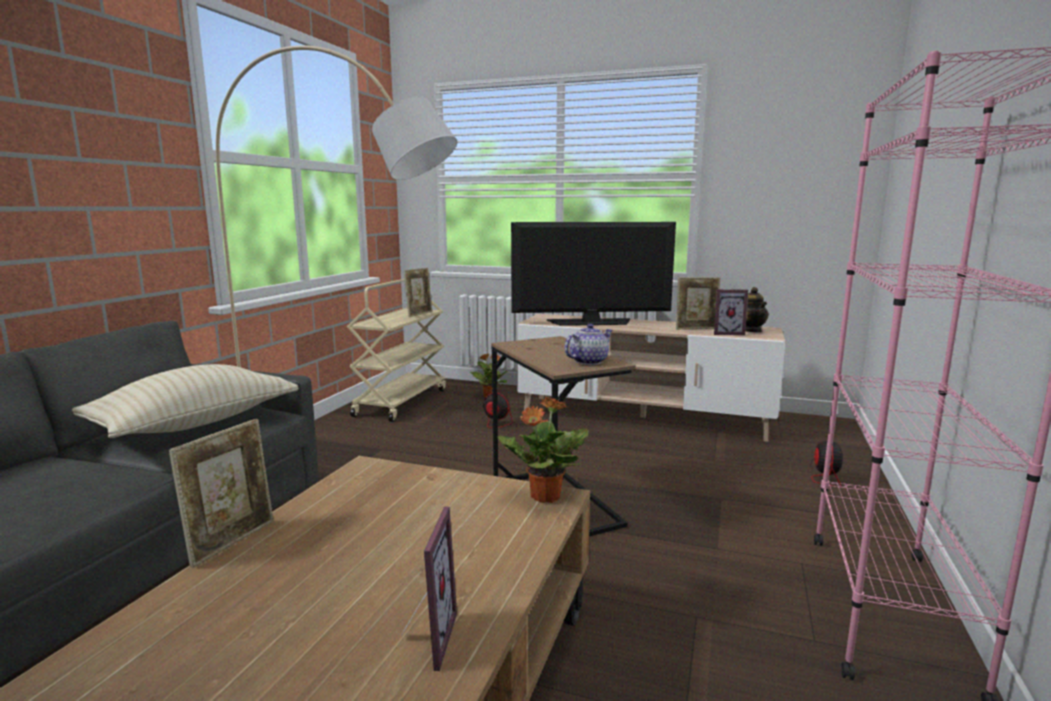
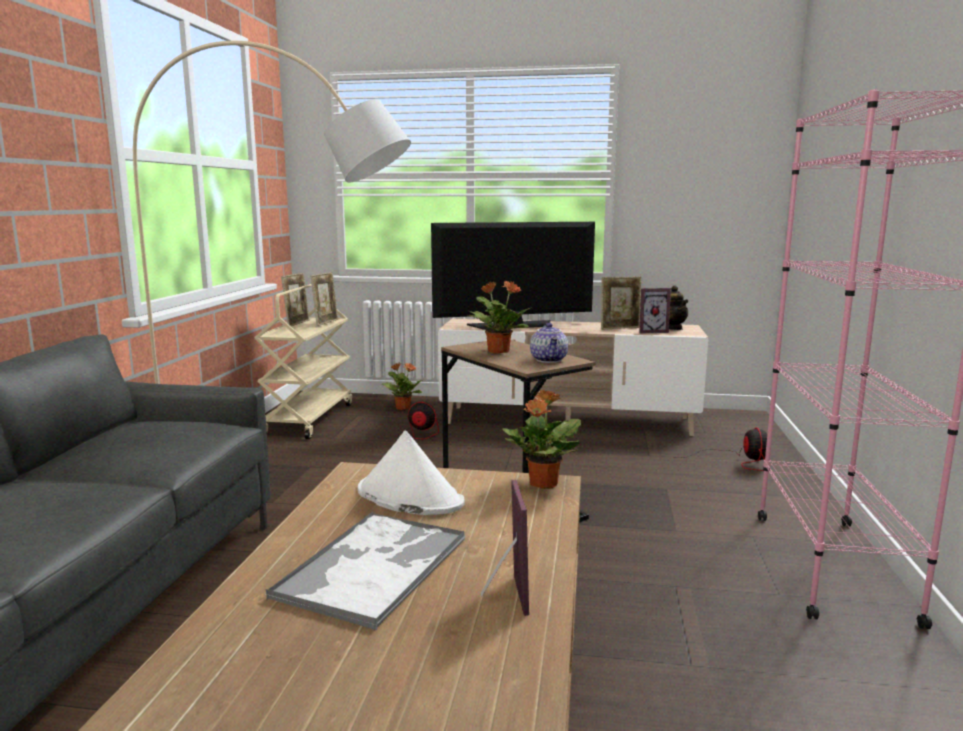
camera: 10 degrees left, 0 degrees up
beige pillow [72,364,298,438] -> none
picture frame [169,419,274,568] -> picture frame moved to [281,273,309,326]
teapot [564,324,613,365] -> teapot turned 135 degrees clockwise [530,323,568,363]
none -> tray [266,512,466,630]
none -> white hat [358,430,465,515]
none -> potted plant [468,281,532,354]

